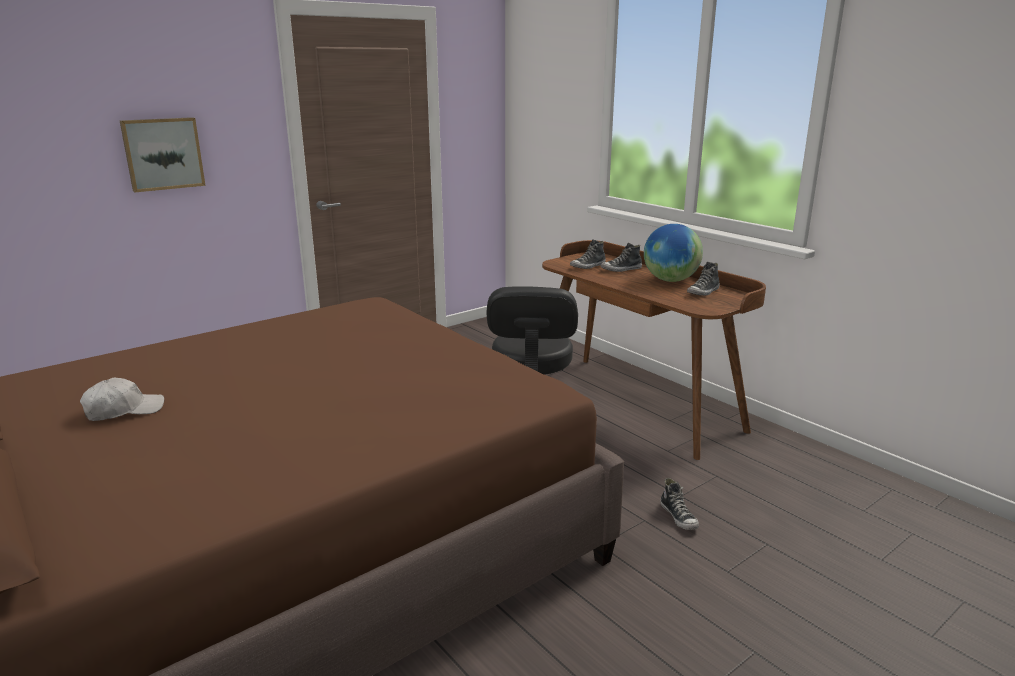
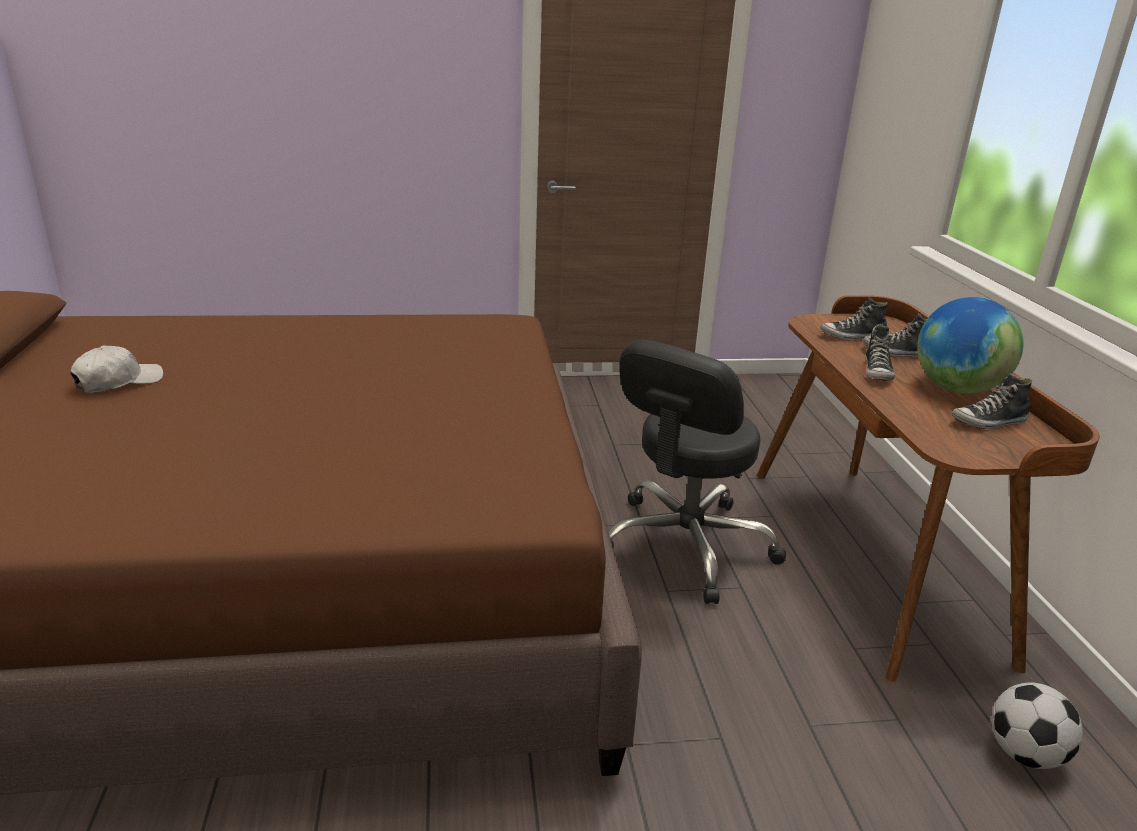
camera: 30 degrees right, 5 degrees up
white cap [80,377,164,421] -> white cap turned 45 degrees counterclockwise [70,345,163,393]
picture [119,117,206,192] -> none
shoe [660,478,699,530] -> shoe moved to [865,324,895,381]
none -> football [992,683,1083,769]

